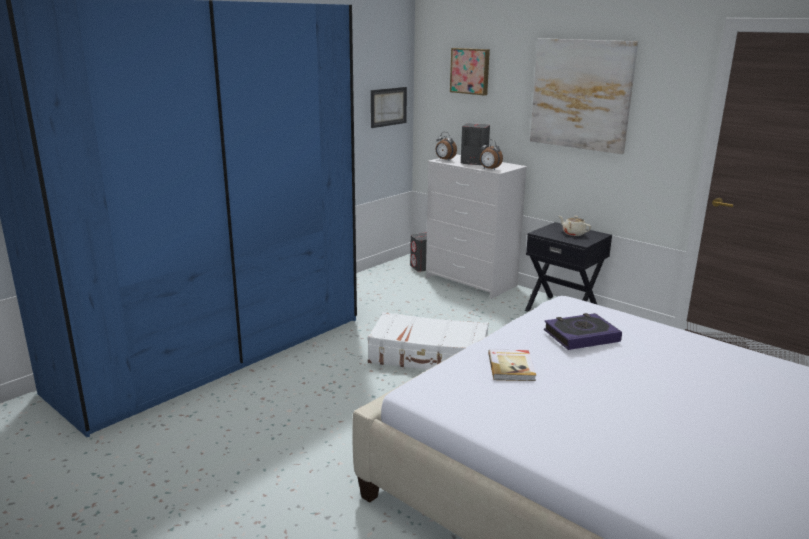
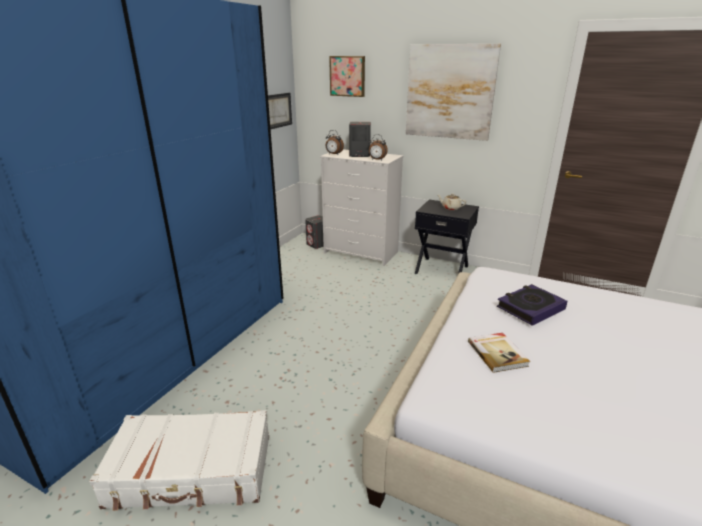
camera: 15 degrees left, 5 degrees up
white suitcase [368,312,489,370] -> white suitcase moved to [89,410,269,511]

